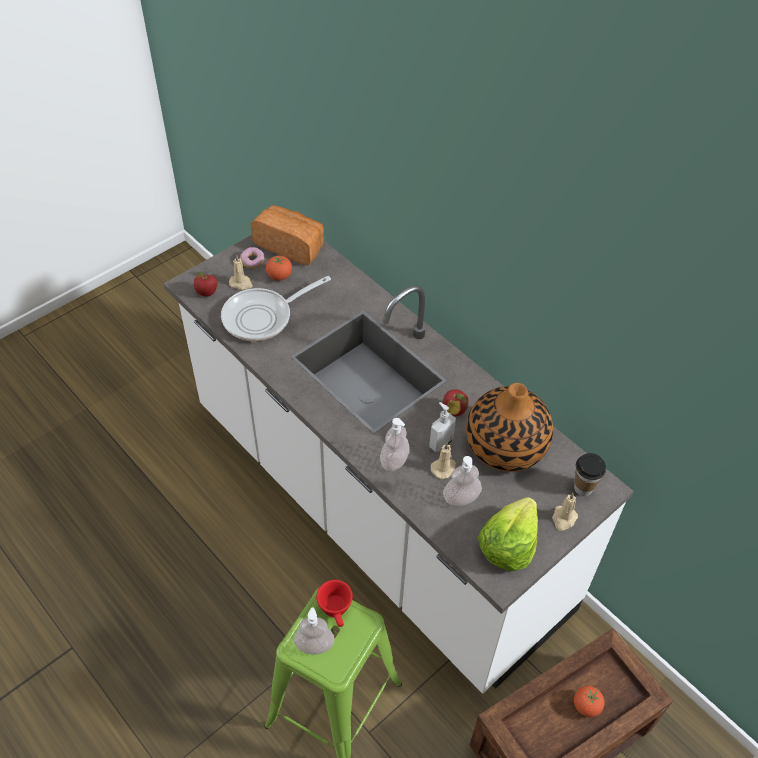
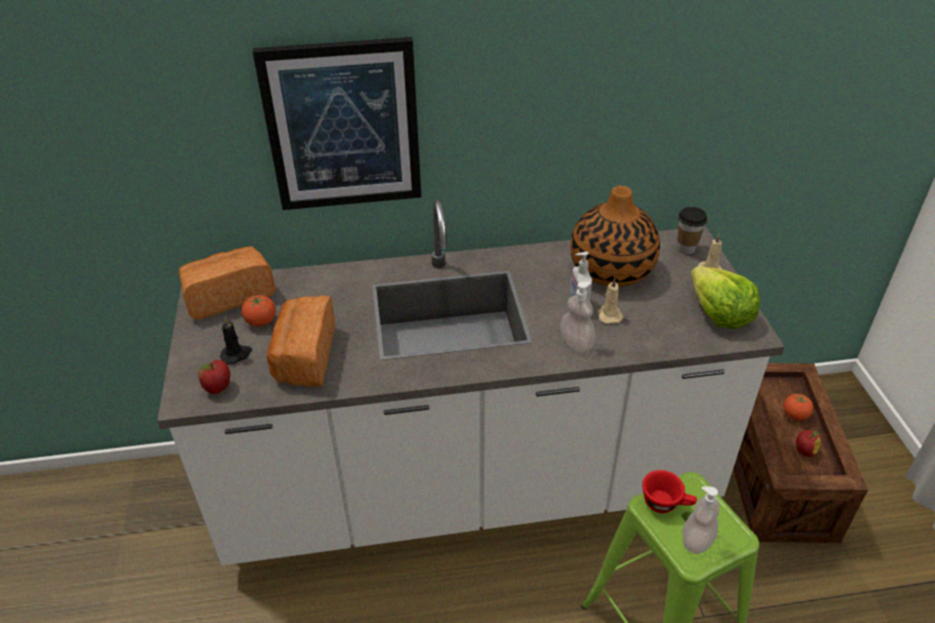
camera: 55 degrees left, 10 degrees down
frying pan [221,276,331,341] -> bread [267,295,335,387]
beige candle [229,255,253,290] -> black candle [220,317,252,364]
donut [240,247,265,269] -> none
apple [443,389,469,416] -> apple moved to [796,430,822,457]
soap dispenser [443,456,482,506] -> none
none -> picture [253,37,421,210]

